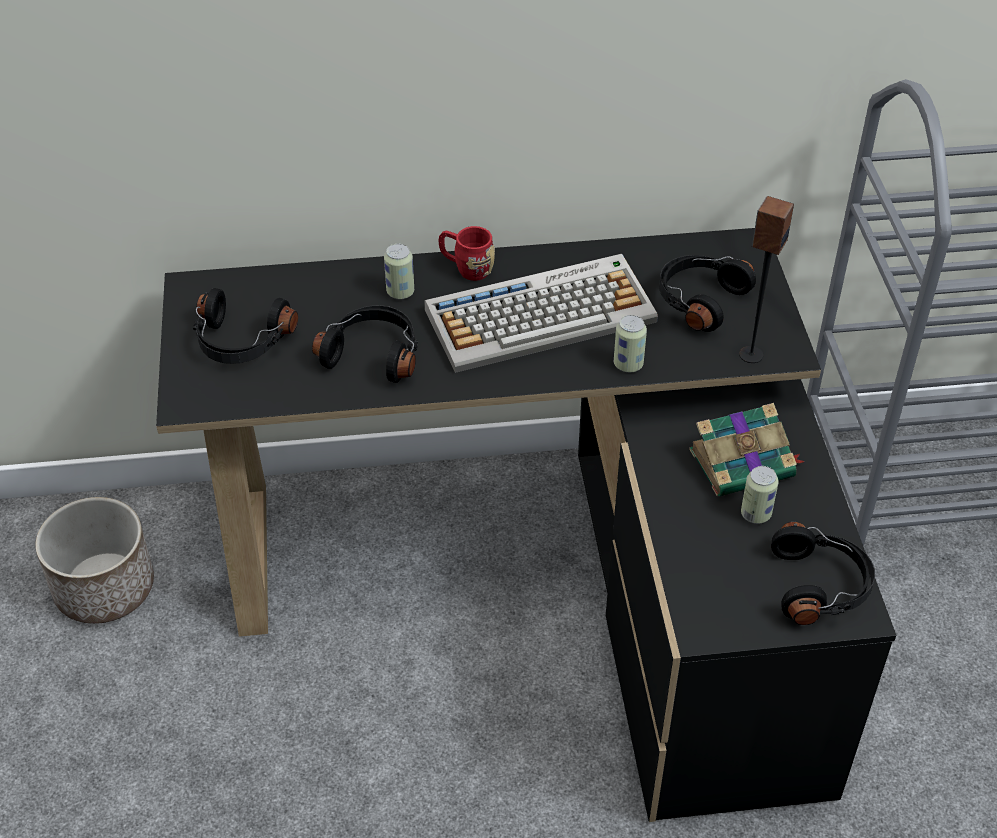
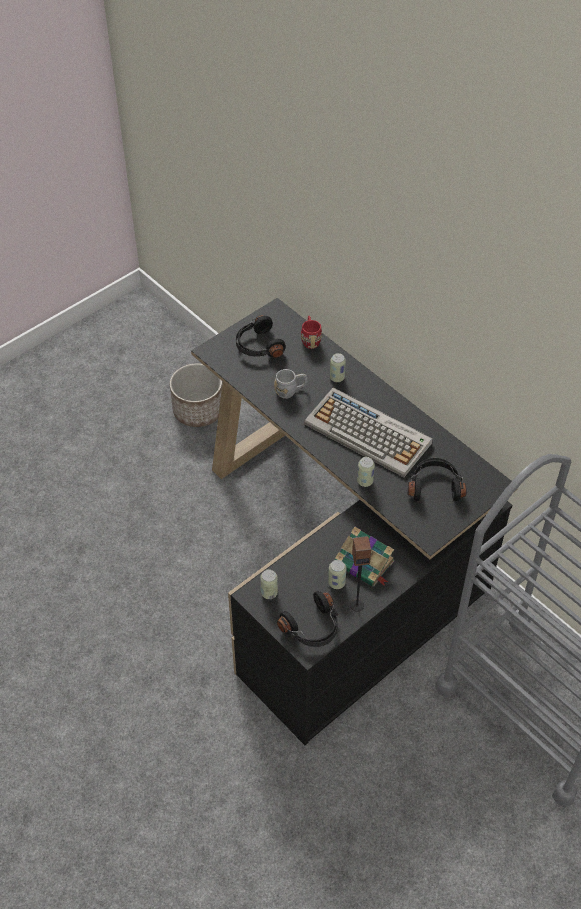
camera: 55 degrees right, 5 degrees up
black headphones [312,305,418,383] -> grey mug [274,369,308,399]
red mug [439,226,495,281] -> red mug moved to [301,316,322,349]
speaker [739,196,794,363] -> speaker moved to [350,536,371,612]
none -> can [260,569,278,599]

